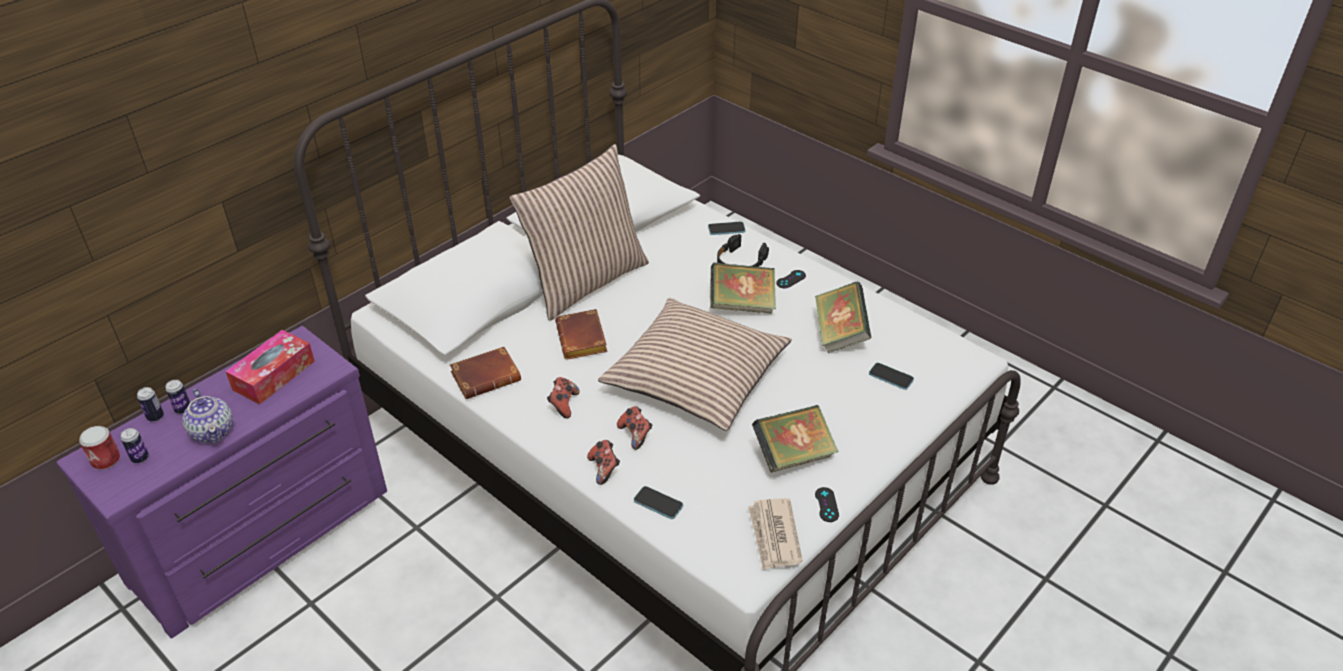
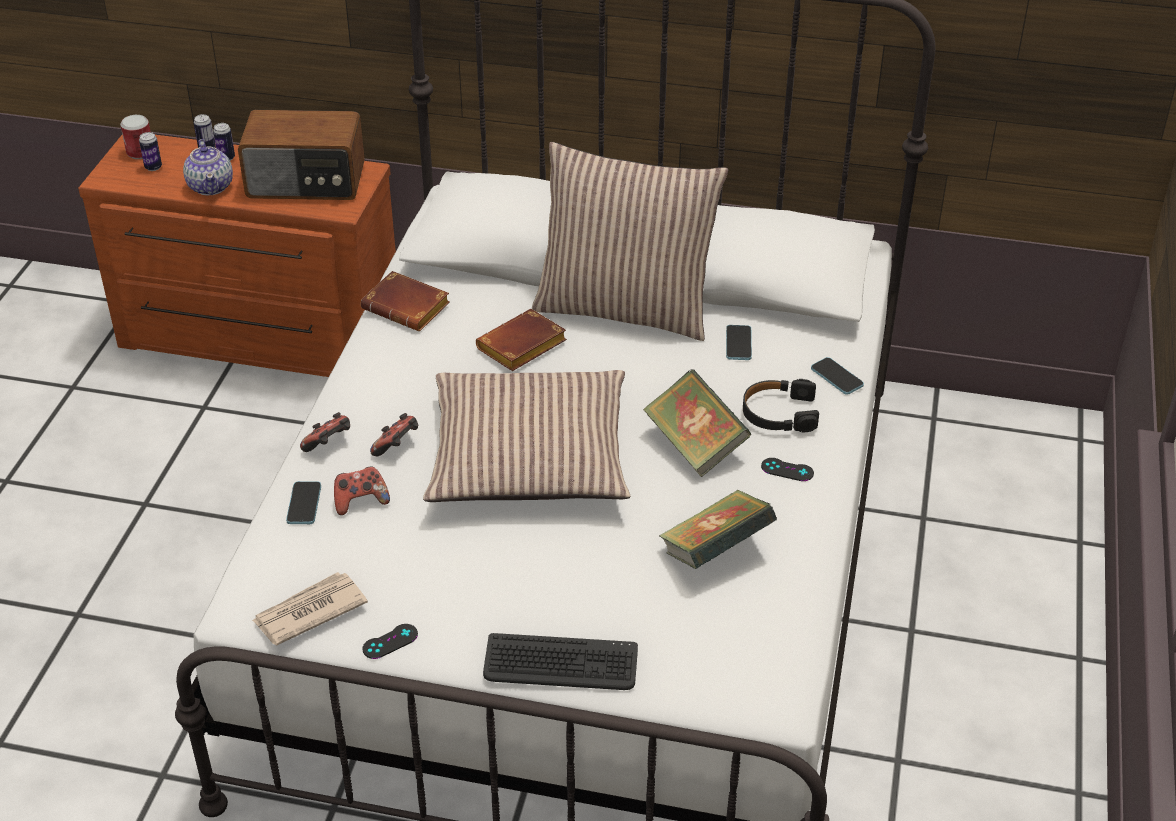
camera: 60 degrees right, 0 degrees up
purple dresser [56,326,387,638] -> brown dresser [78,135,396,377]
teapot [183,388,233,443] -> teapot turned 45 degrees counterclockwise [183,139,233,195]
tissue box [226,330,315,405] -> radio [238,110,365,200]
game controller [547,377,580,418] -> game controller moved to [334,466,390,515]
book [752,405,839,473] -> none
phone [869,363,914,390] -> phone moved to [726,325,752,360]
none -> keyboard [483,633,638,690]

